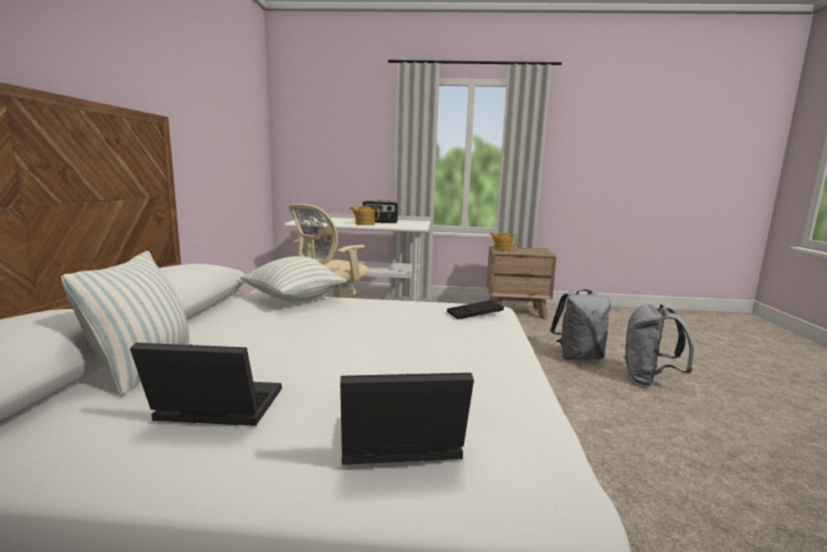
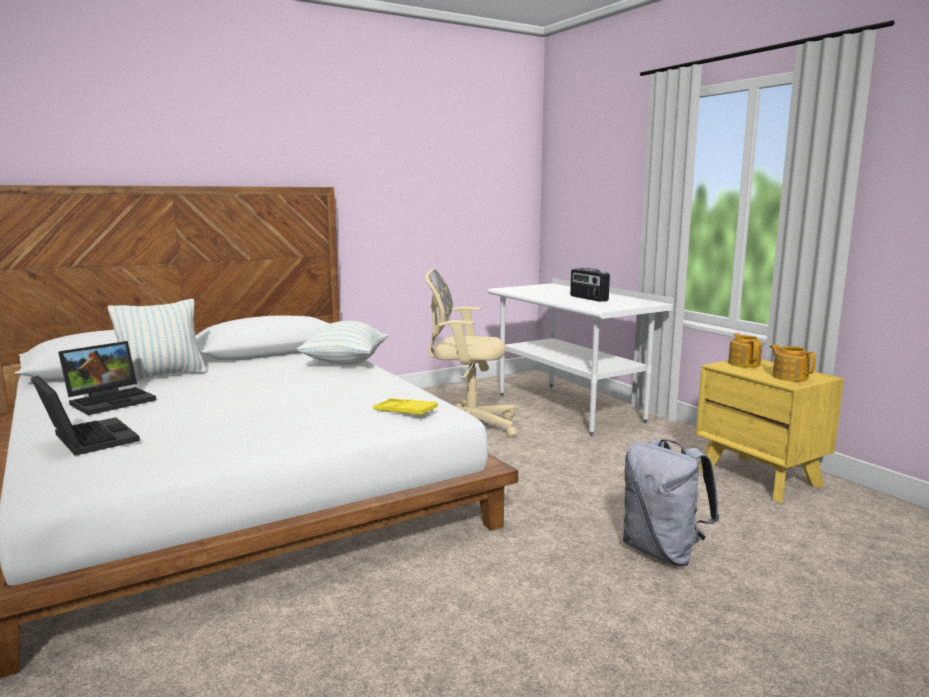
camera: 55 degrees right, 0 degrees up
laptop [130,343,282,426] -> laptop turned 75 degrees clockwise [58,341,156,415]
teapot [350,206,379,225] -> teapot moved to [770,344,816,381]
black tray [447,300,504,319] -> yellow tray [373,398,438,416]
brown nightstand [487,246,557,320] -> yellow nightstand [696,359,844,502]
grey backpack [624,304,694,386] -> none

